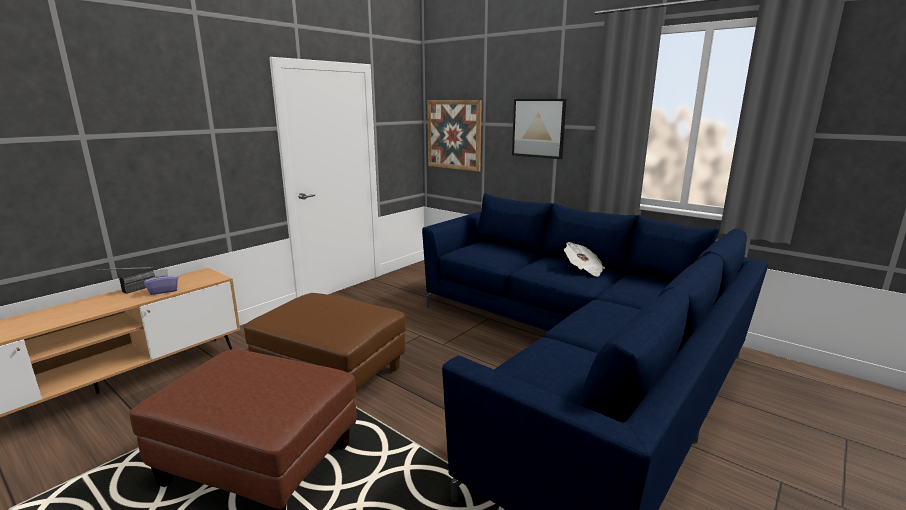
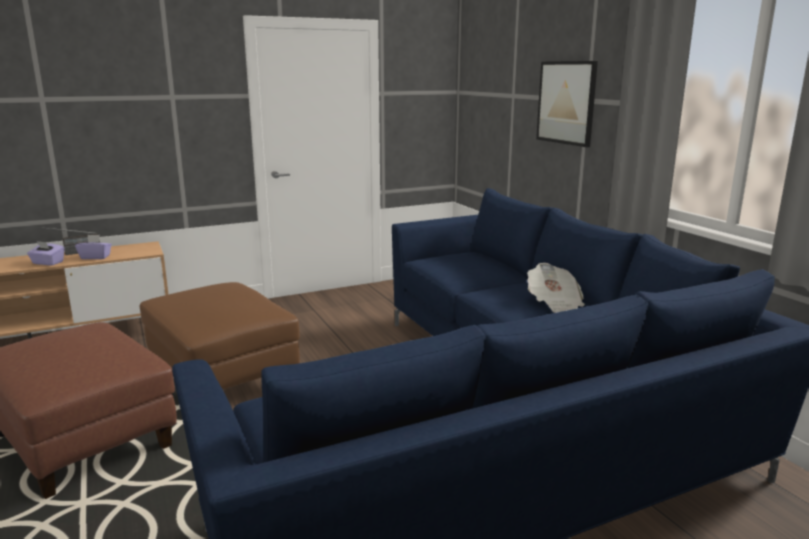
camera: 25 degrees right, 0 degrees up
picture [427,100,482,172] -> none
none -> purple tissue box [27,241,64,266]

